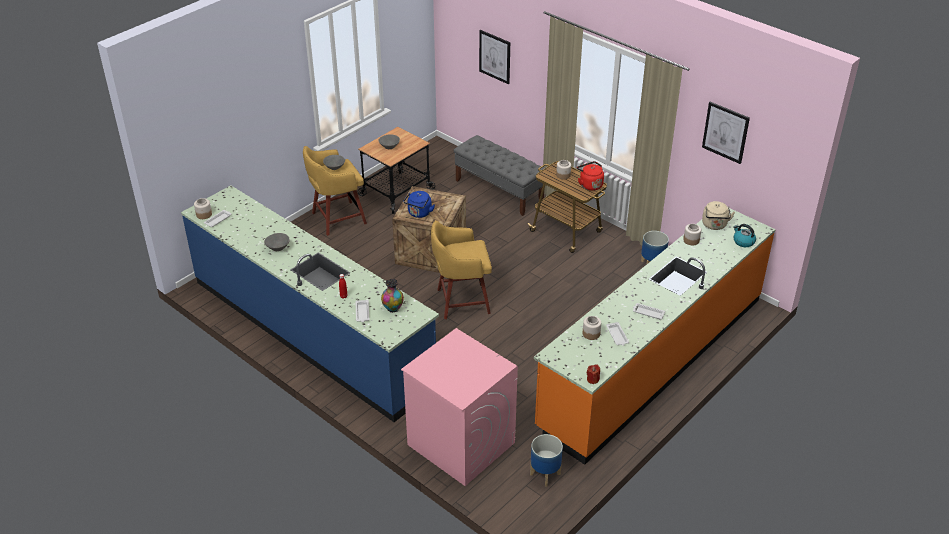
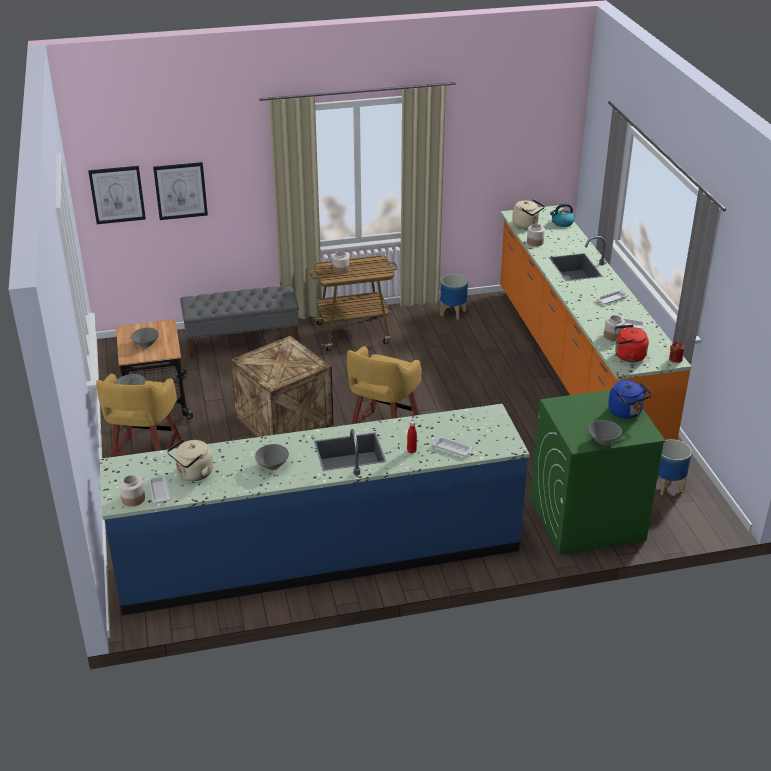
camera: 55 degrees left, 5 degrees down
vase [381,279,404,313] -> none
pink washing machine [401,328,518,486] -> green washing machine [531,390,666,555]
blue kettle [403,191,435,218] -> blue kettle moved to [608,380,652,419]
red kettle [577,161,604,191] -> red kettle moved to [615,325,649,362]
picture [702,102,750,164] -> picture moved to [88,166,146,224]
none -> beige kettle [167,439,213,481]
none -> grey bowl [588,420,622,445]

